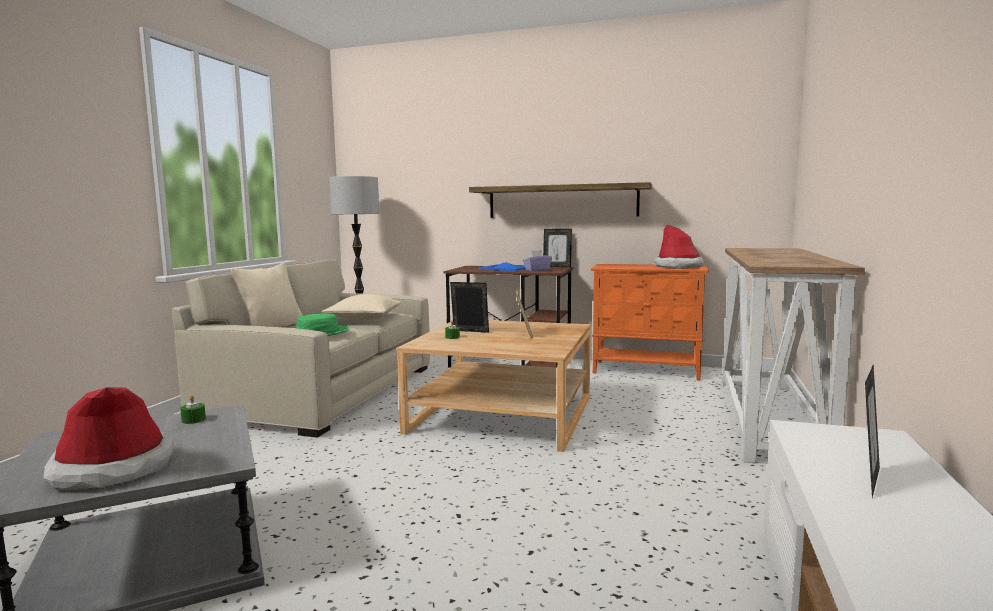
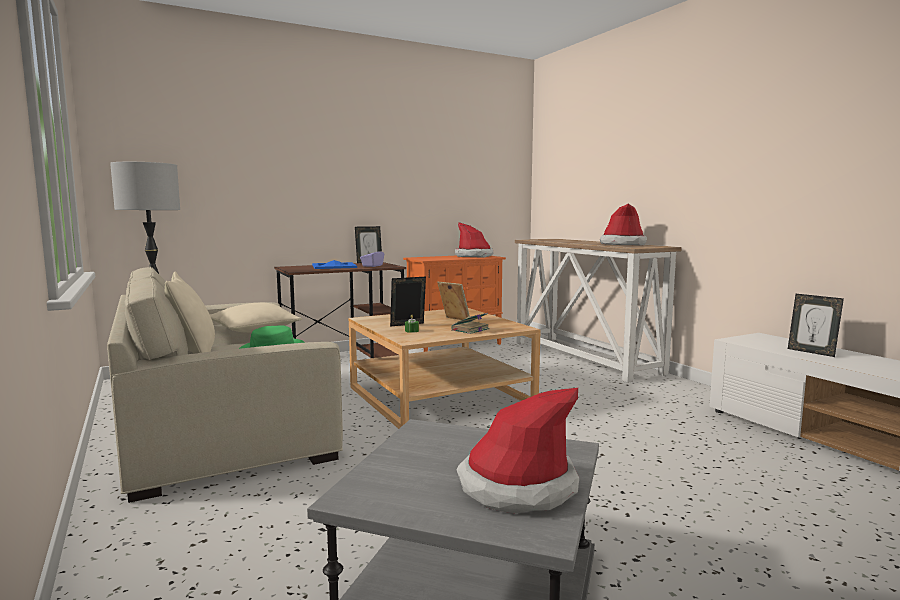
camera: 45 degrees left, 0 degrees up
green candle [180,395,206,424] -> none
shelf [469,182,652,218] -> none
picture frame [865,365,880,498] -> picture frame turned 150 degrees clockwise [788,294,844,357]
none -> book [451,313,490,334]
none -> hat [600,204,647,245]

